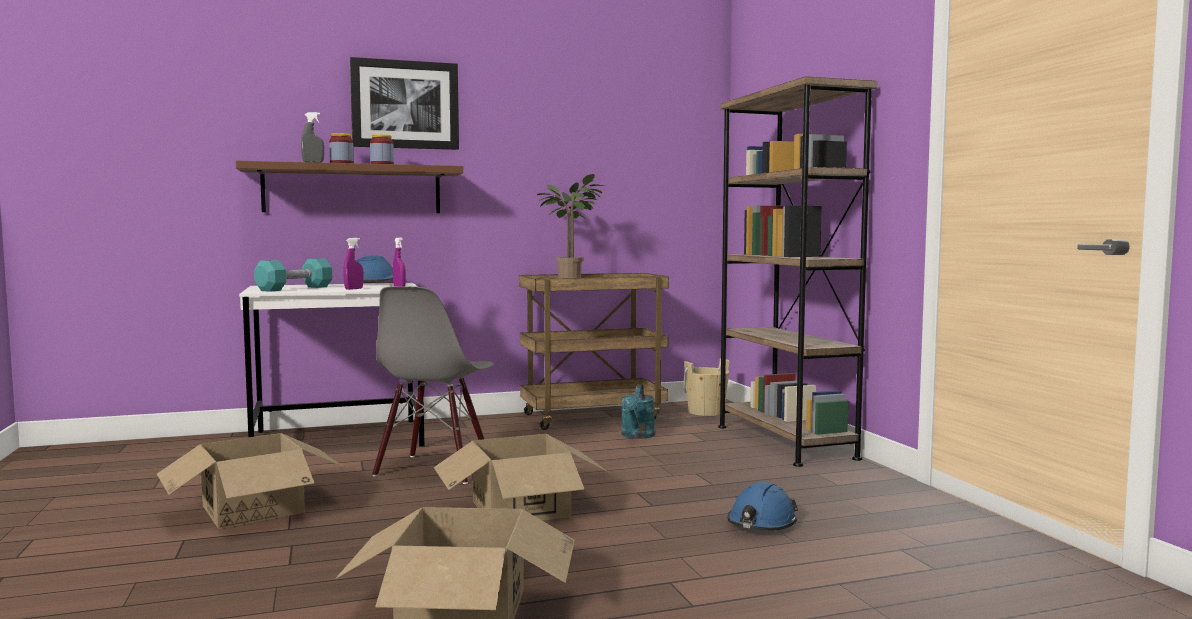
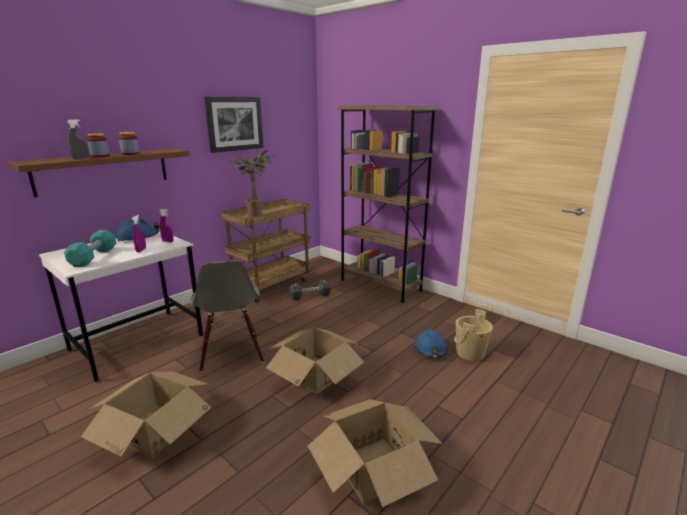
camera: 30 degrees left, 15 degrees up
picture [350,57,459,150] -> picture moved to [204,97,264,153]
turquoise watering can [621,385,655,439] -> black dumbbell [289,280,331,300]
beige bucket [683,359,730,416] -> beige bucket moved to [454,309,493,361]

